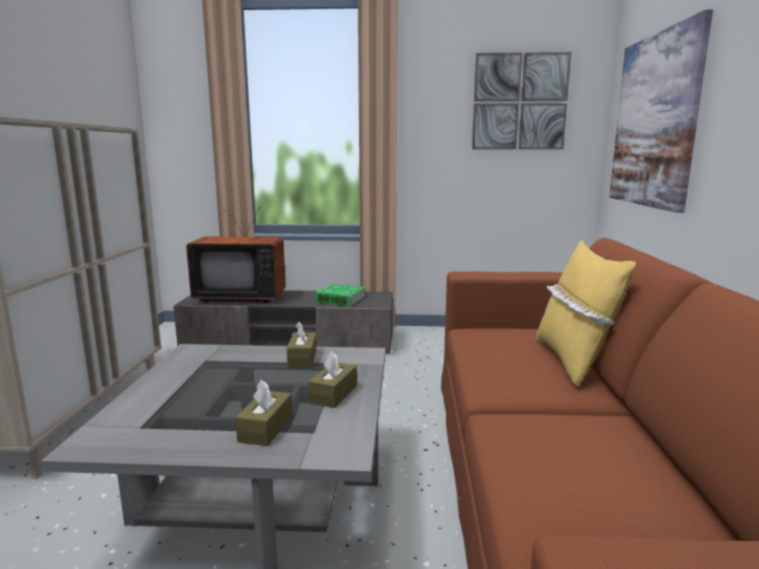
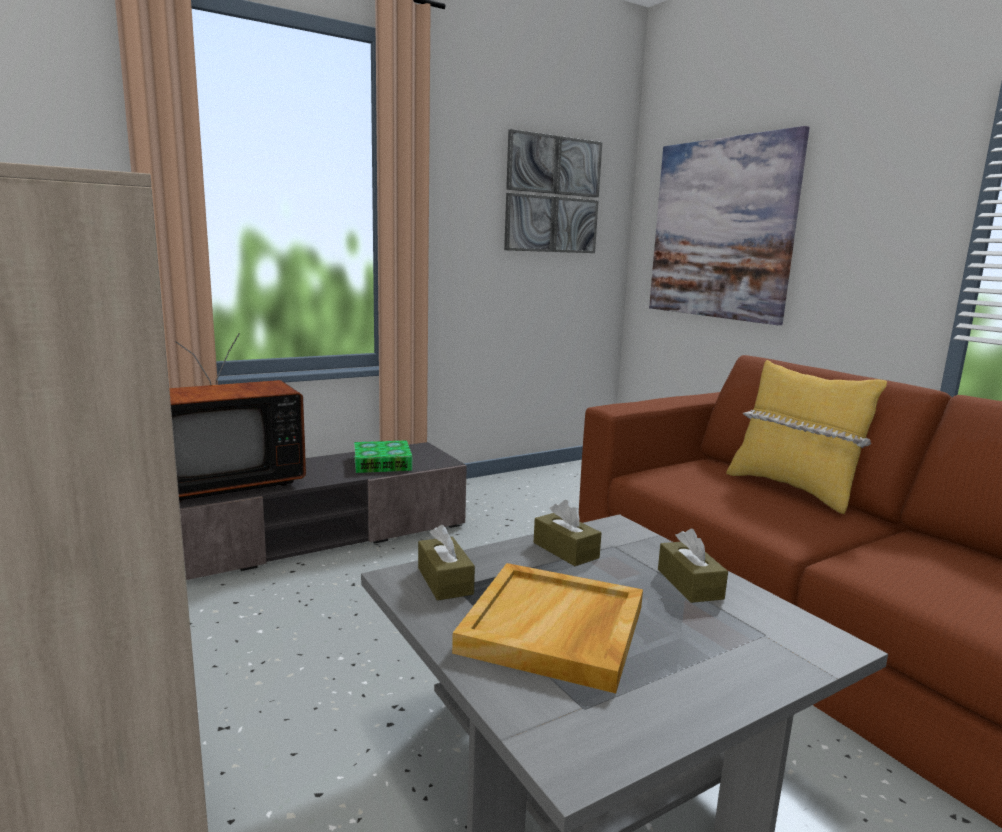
camera: 35 degrees left, 0 degrees up
brown tissue box [235,380,292,446] -> brown tissue box moved to [418,525,475,601]
none -> beige tray [452,563,643,693]

